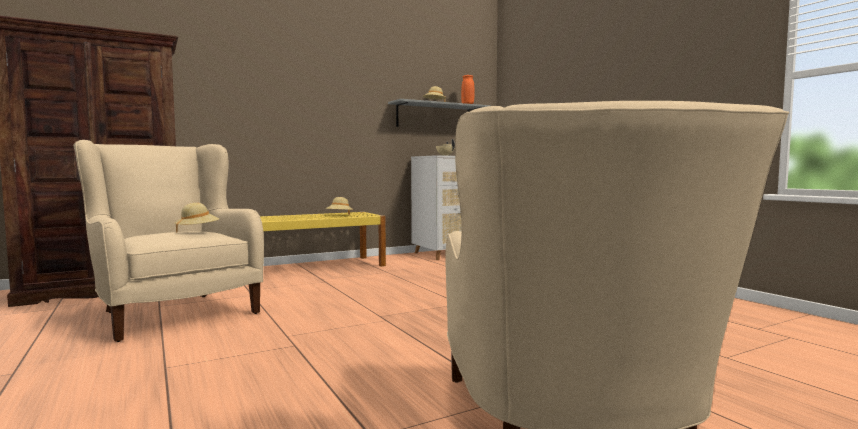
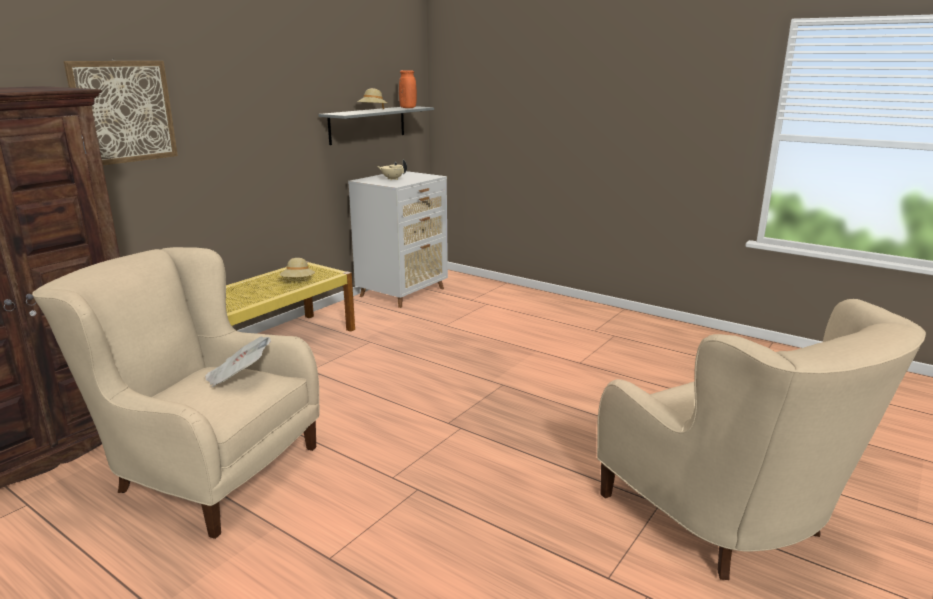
camera: 25 degrees left, 15 degrees up
beige hat [175,203,220,233] -> newspaper [205,336,271,388]
none -> picture [64,58,178,165]

